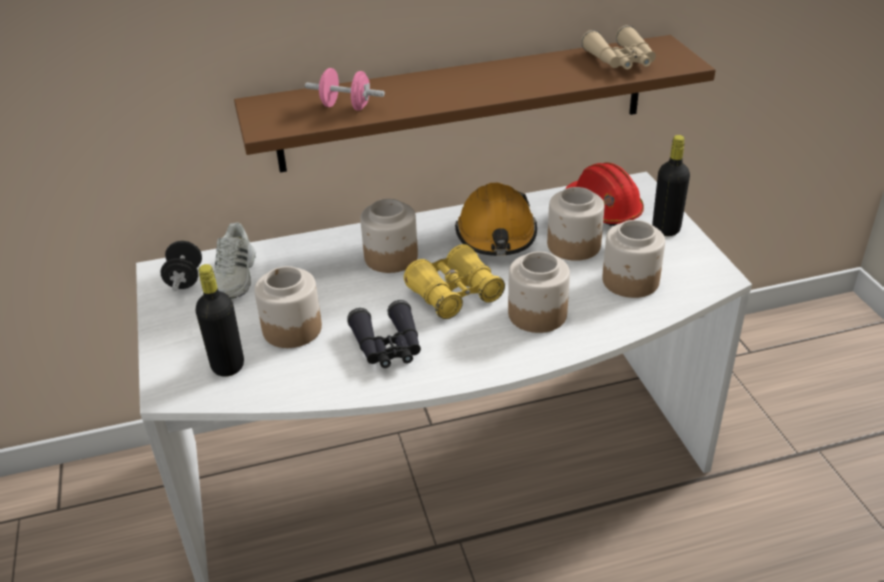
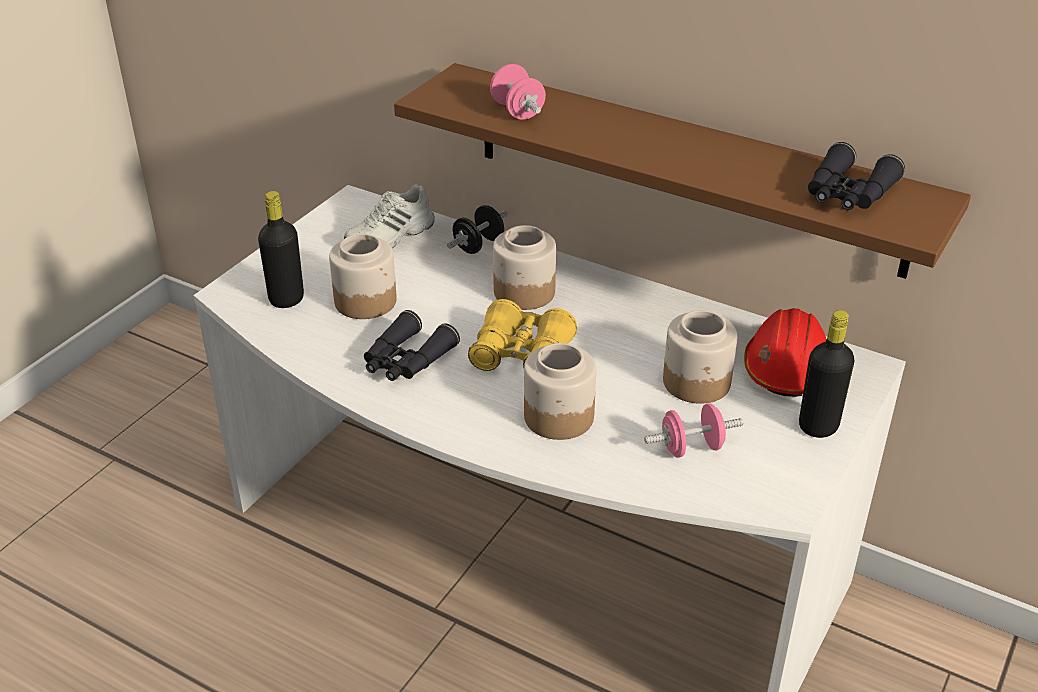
camera: 45 degrees right, 0 degrees up
black dumbbell [160,241,202,290] -> black dumbbell moved to [447,205,508,254]
orange hard hat [455,183,537,256] -> none
beige binoculars [581,25,656,69] -> black binoculars [808,142,905,210]
jar [602,220,665,298] -> pink dumbbell [644,403,743,458]

